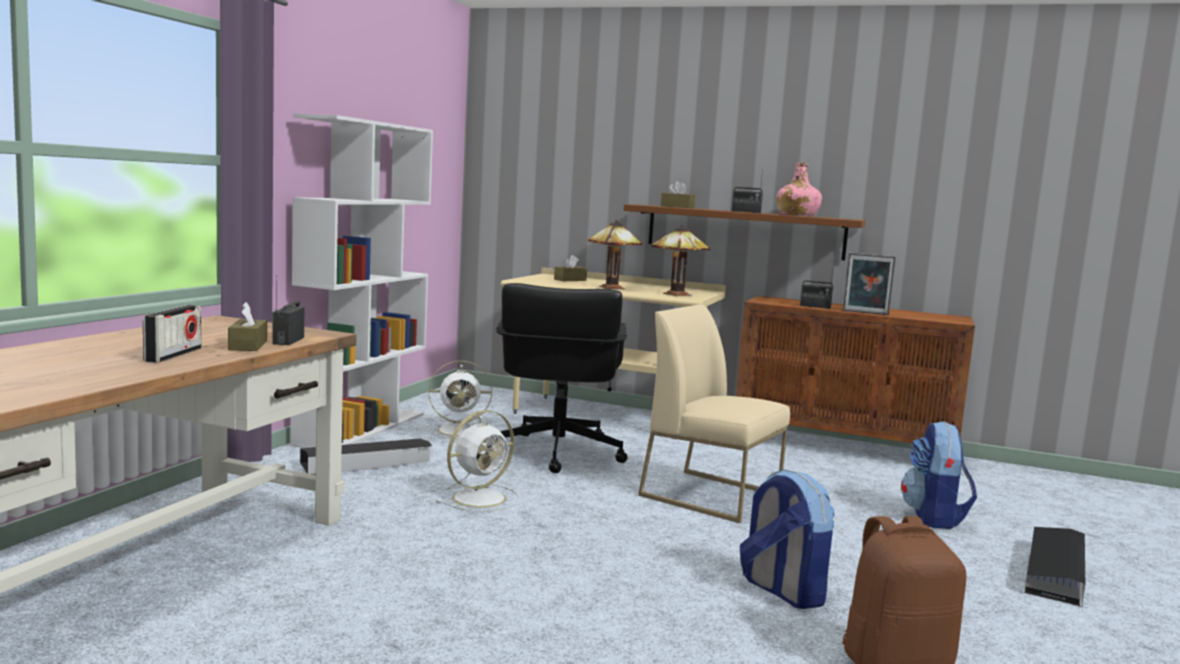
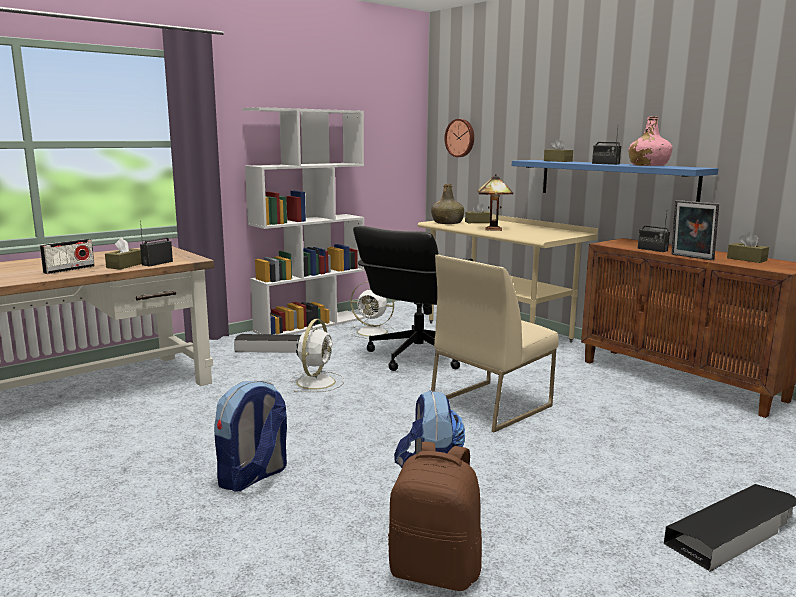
camera: 30 degrees right, 5 degrees up
white fan [436,410,521,512] -> white fan turned 60 degrees counterclockwise [290,319,345,392]
brown shelf [624,204,865,260] -> blue shelf [512,160,719,202]
beige chair [638,304,790,523] -> beige chair turned 105 degrees counterclockwise [431,255,559,432]
table lamp [651,225,710,296] -> none
backpack [901,421,977,529] -> backpack moved to [214,380,287,492]
none -> green bottle [431,184,464,224]
none -> wall clock [444,119,474,157]
none -> brown tissue box [727,232,769,263]

